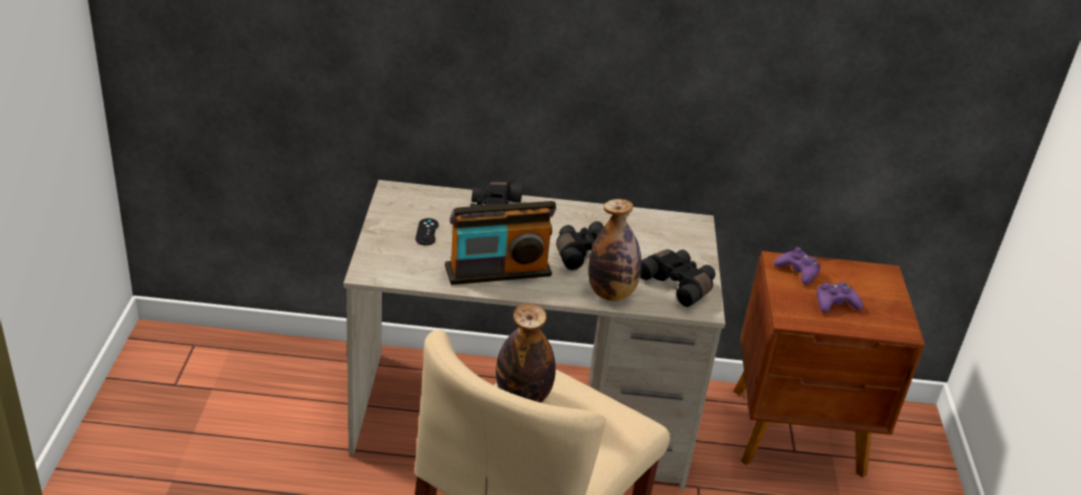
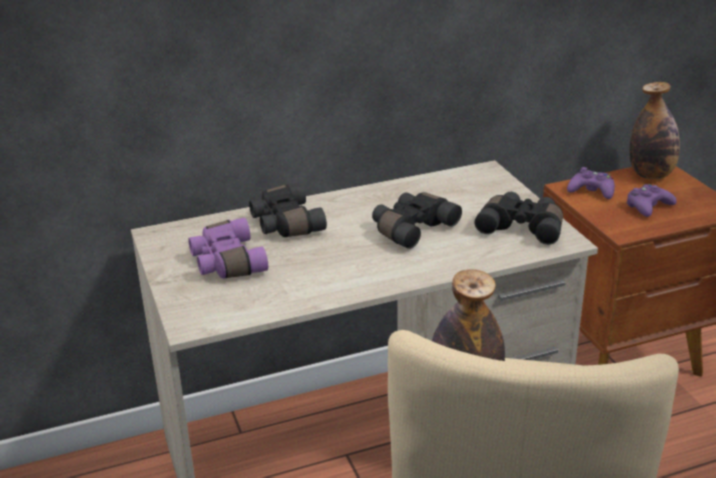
camera: 20 degrees left, 5 degrees down
black game controller [415,218,439,245] -> purple binoculars [188,218,268,278]
radio [445,201,556,285] -> none
bottle [588,199,642,301] -> bottle moved to [629,82,680,179]

